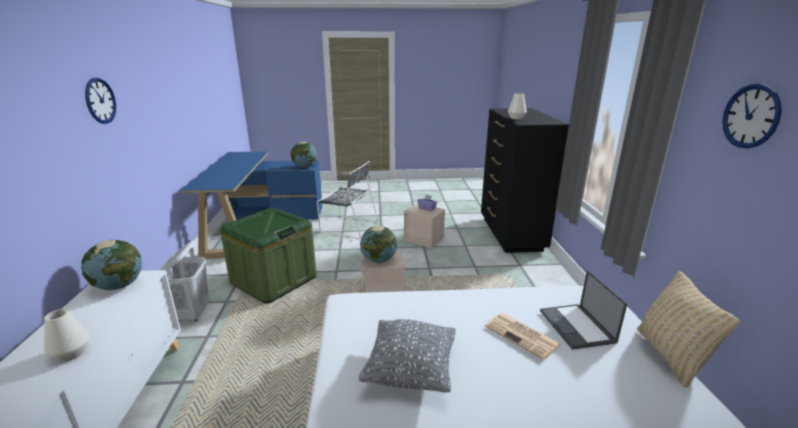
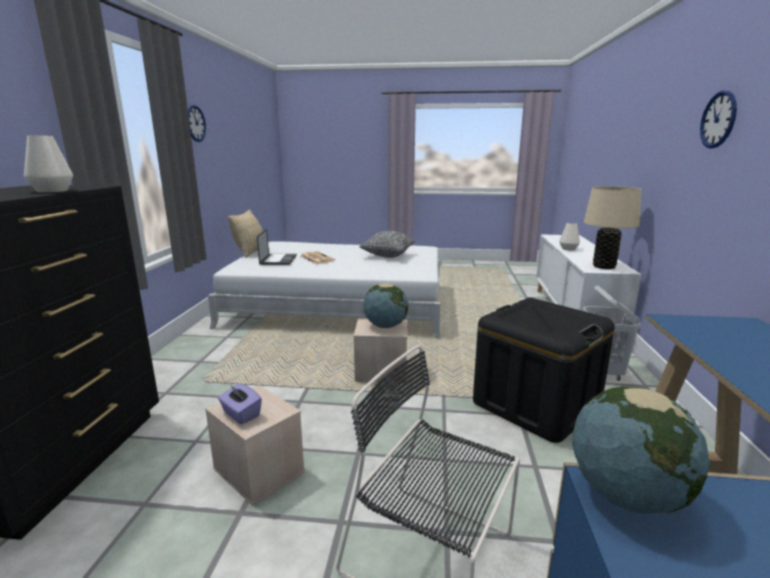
camera: 170 degrees left, 5 degrees down
globe [81,240,142,290] -> beige table lamp [584,186,642,269]
green storage box [220,208,317,303] -> black storage box [473,298,615,443]

